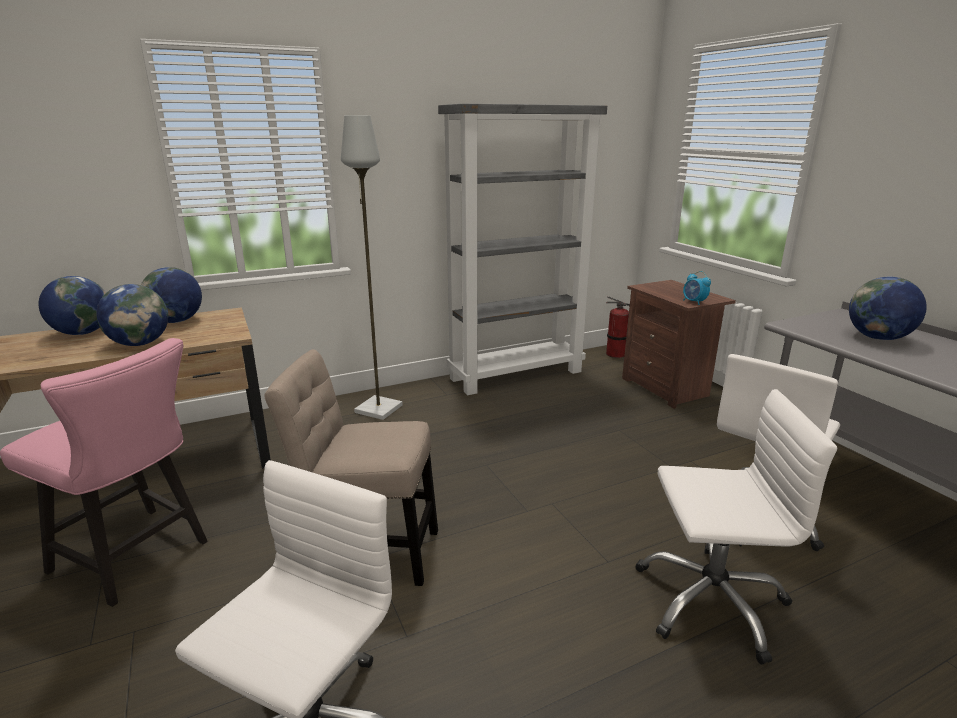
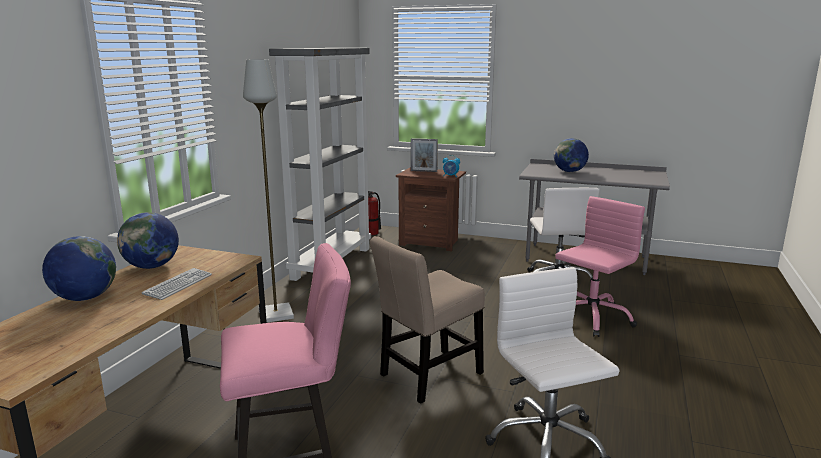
camera: 45 degrees left, 5 degrees down
globe [96,284,168,346] -> keyboard [142,268,212,300]
white office chair [635,389,837,665] -> pink office chair [555,196,645,337]
none -> picture frame [411,138,438,172]

